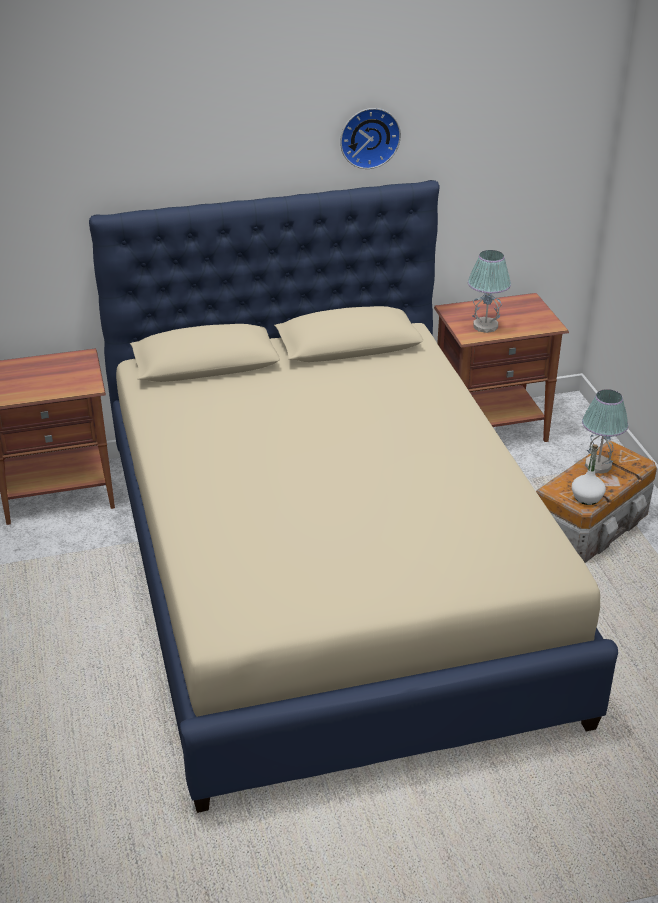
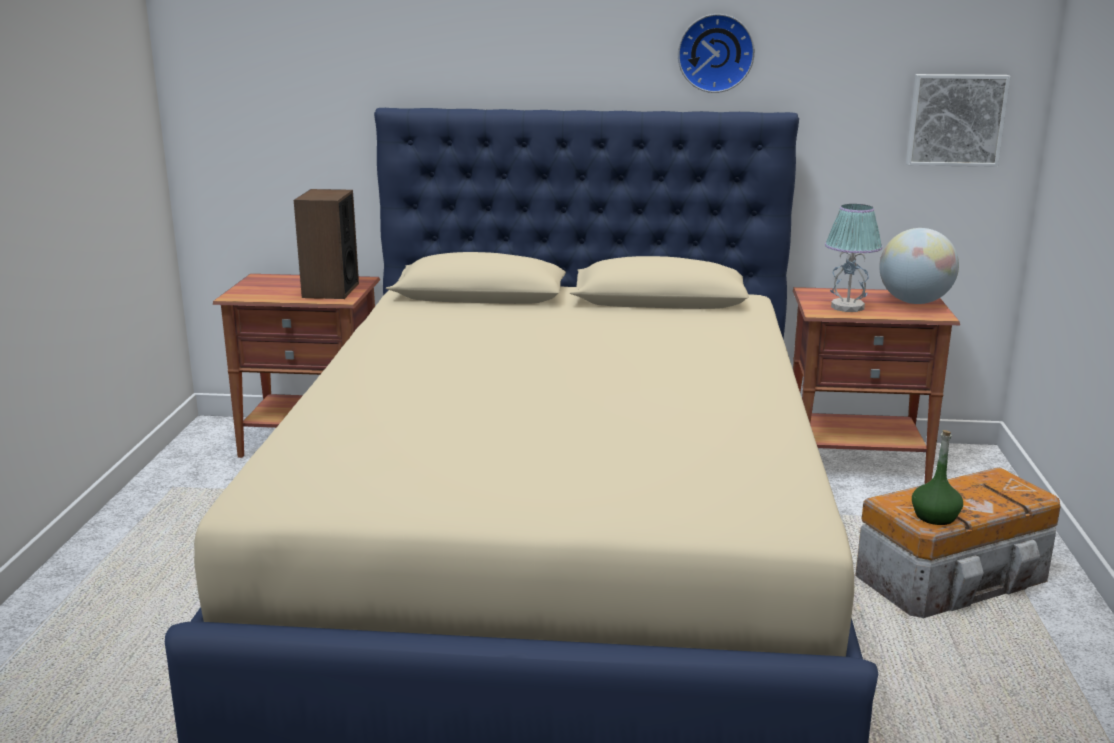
camera: 20 degrees right, 15 degrees down
white bottle [572,444,606,505] -> green bottle [912,430,963,525]
table lamp [582,389,628,474] -> none
none -> speaker [294,189,359,299]
none -> globe [879,228,959,304]
none -> picture [906,74,1011,167]

